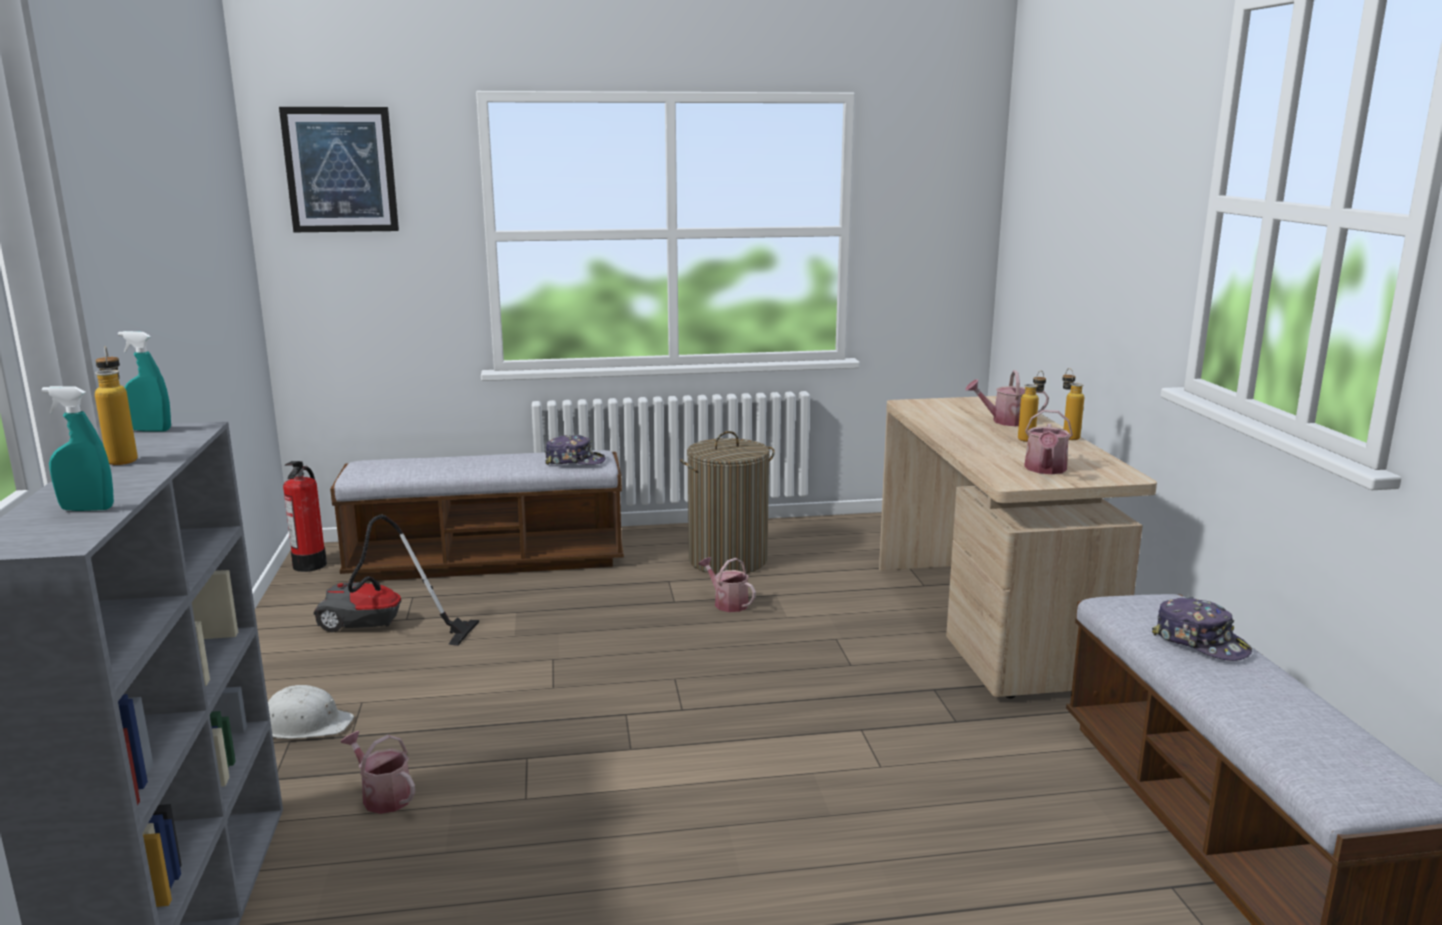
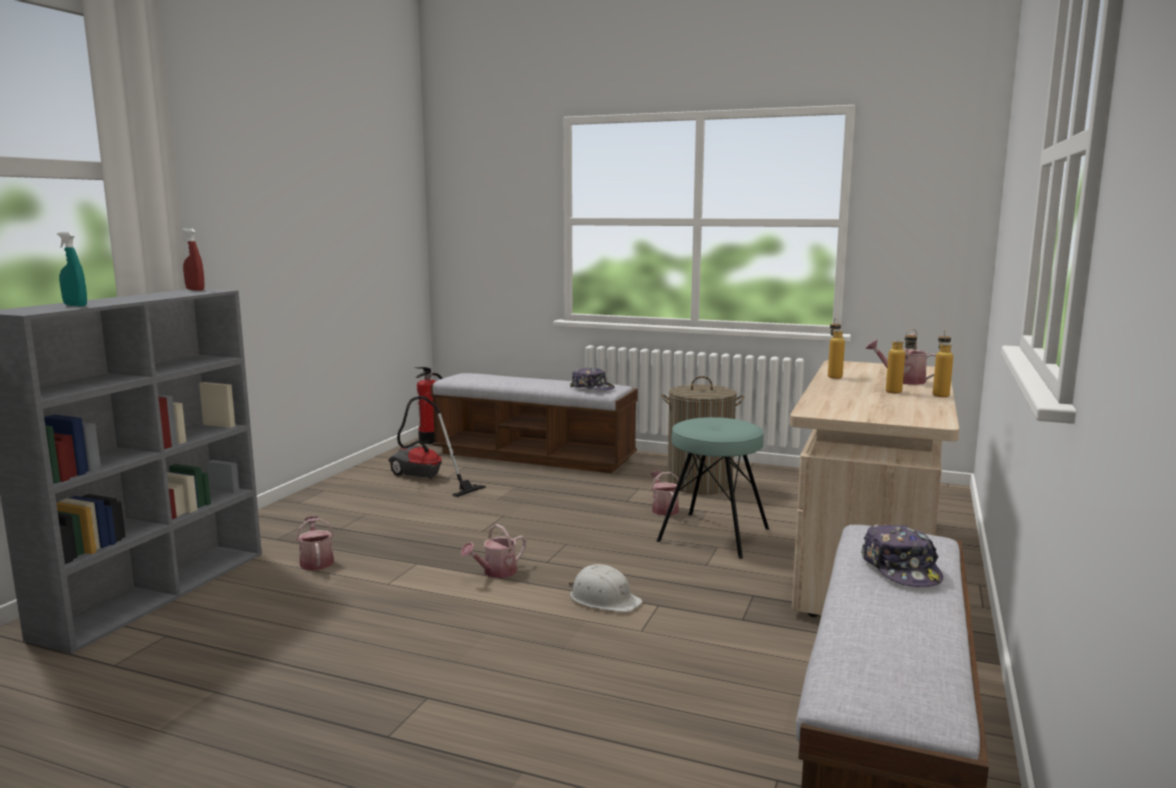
camera: 30 degrees right, 5 degrees down
bottle [95,346,138,465] -> bottle moved to [828,318,845,379]
turquoise spray bottle [118,331,171,431] -> red spray bottle [182,228,205,291]
white hard hat [268,685,354,739] -> white hard hat moved to [569,564,643,612]
picture [279,107,399,232] -> none
watering can [1024,410,1073,474] -> watering can moved to [461,524,526,578]
none -> turquoise stool [657,417,769,559]

